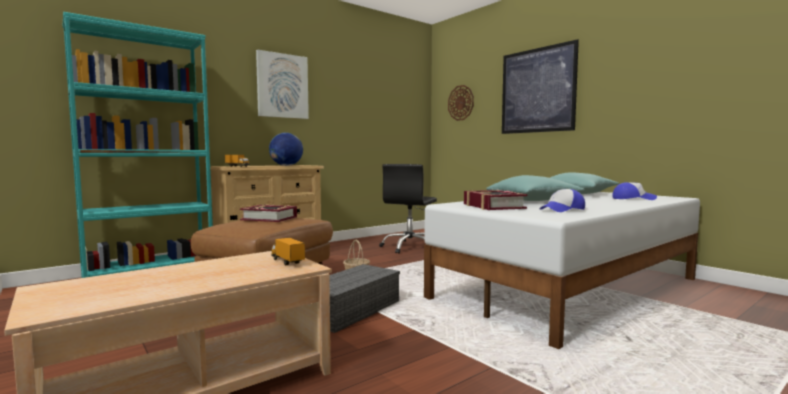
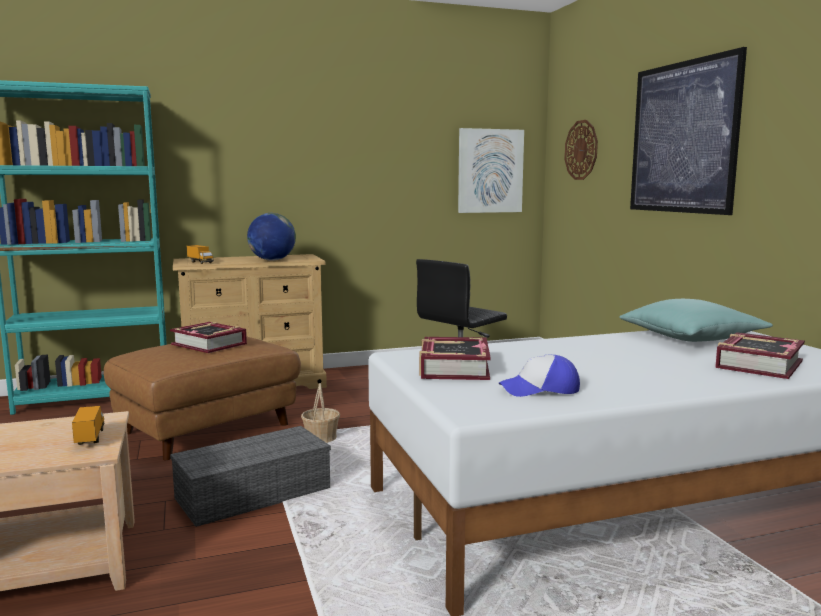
camera: 20 degrees right, 5 degrees up
picture [256,49,309,119] -> picture moved to [458,128,524,213]
turquoise pillow [486,175,585,201] -> none
cap [612,182,657,200] -> book [715,332,805,379]

